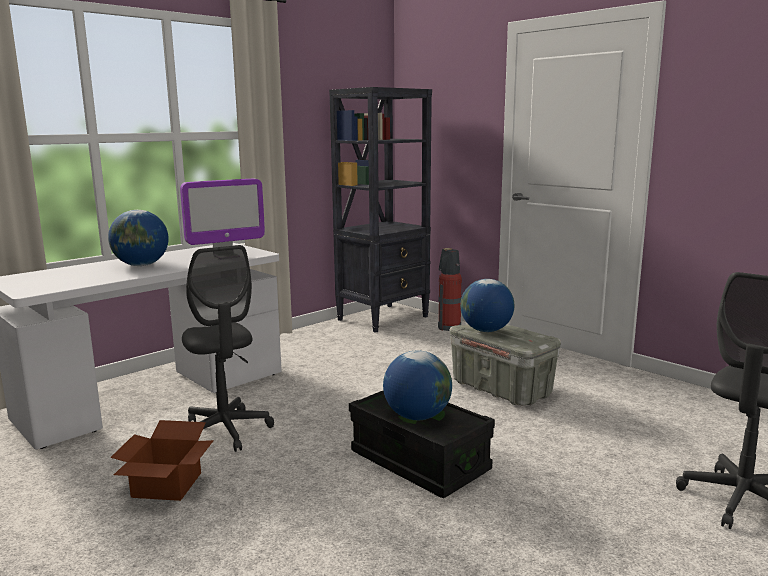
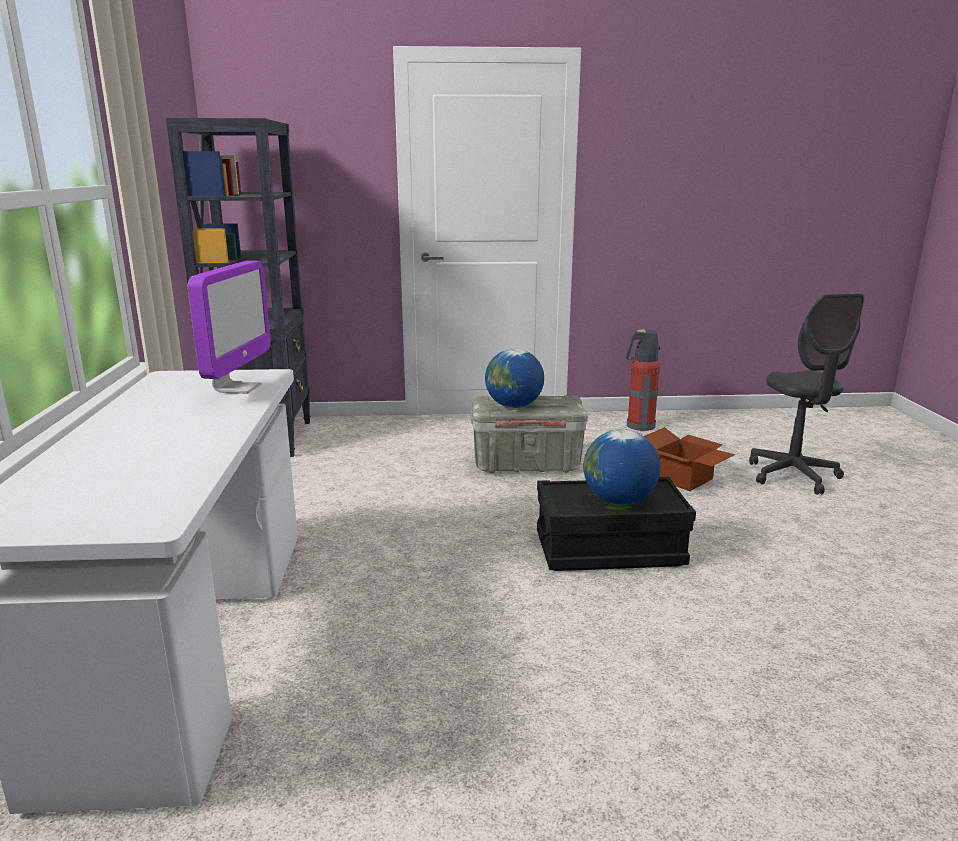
camera: 50 degrees left, 5 degrees up
globe [108,210,169,266] -> none
cardboard box [110,420,214,501] -> cardboard box moved to [644,427,735,491]
grey office chair [182,245,274,452] -> none
fire extinguisher [438,248,462,331] -> fire extinguisher moved to [626,329,662,431]

